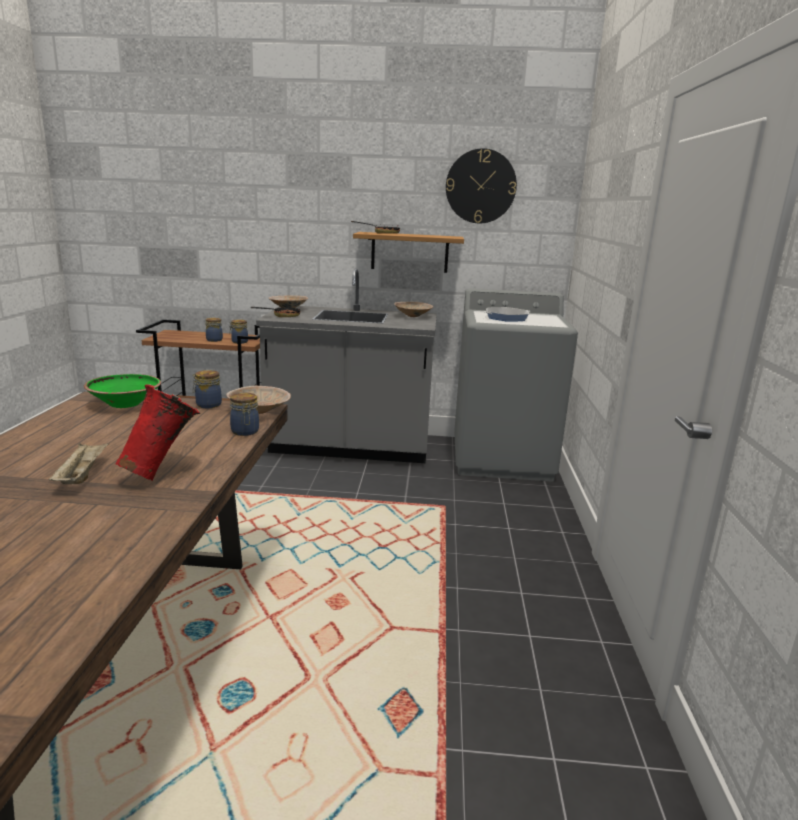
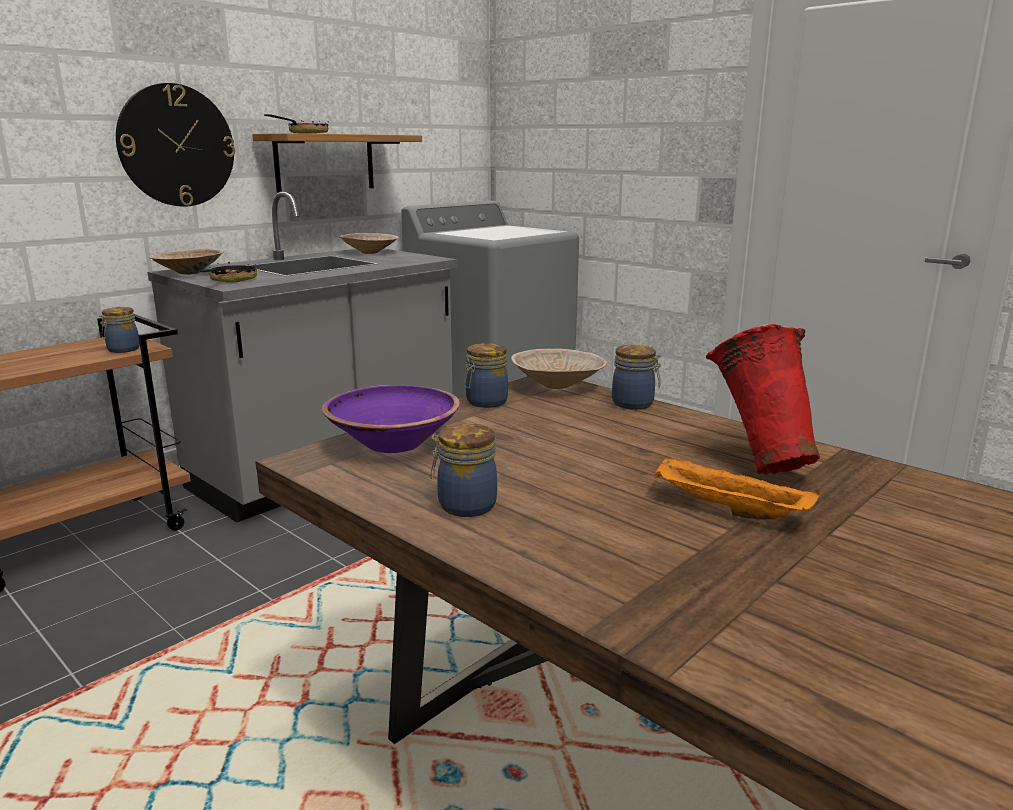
camera: 50 degrees left, 0 degrees up
beige tray [49,443,109,484] -> orange tray [654,455,820,520]
green bowl [84,374,161,408] -> purple bowl [321,385,460,453]
jar [206,318,223,342] -> jar moved to [431,423,497,517]
wall clock [446,148,517,223] -> wall clock moved to [116,83,235,207]
frying pan [484,307,530,322] -> none

